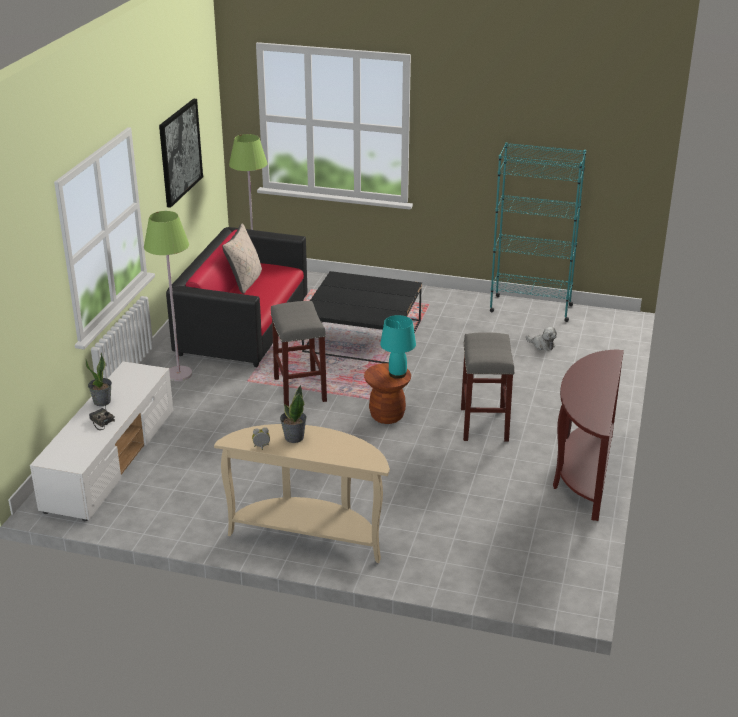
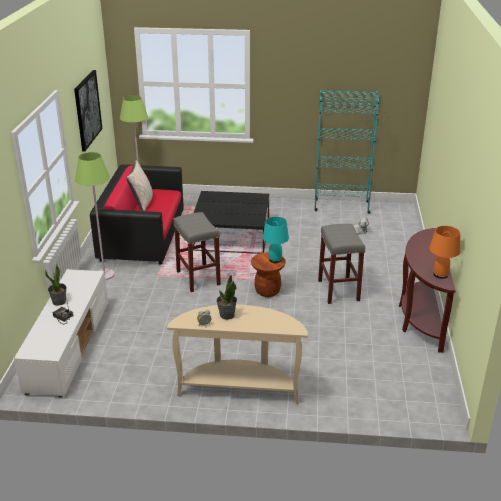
camera: 10 degrees left, 0 degrees up
none -> orange table lamp [429,226,460,279]

